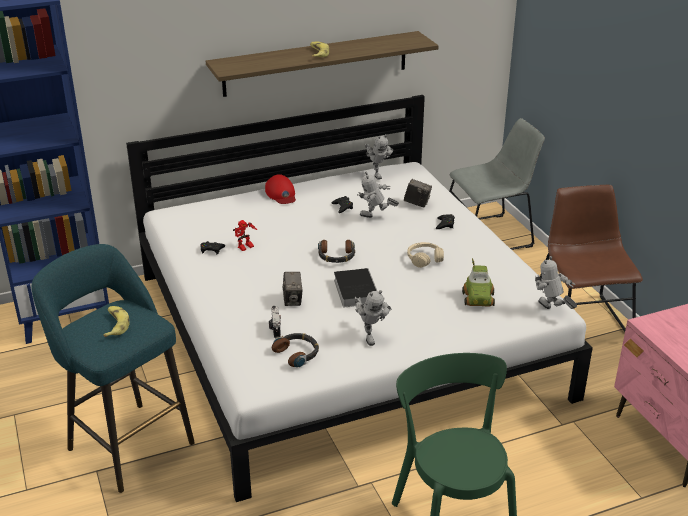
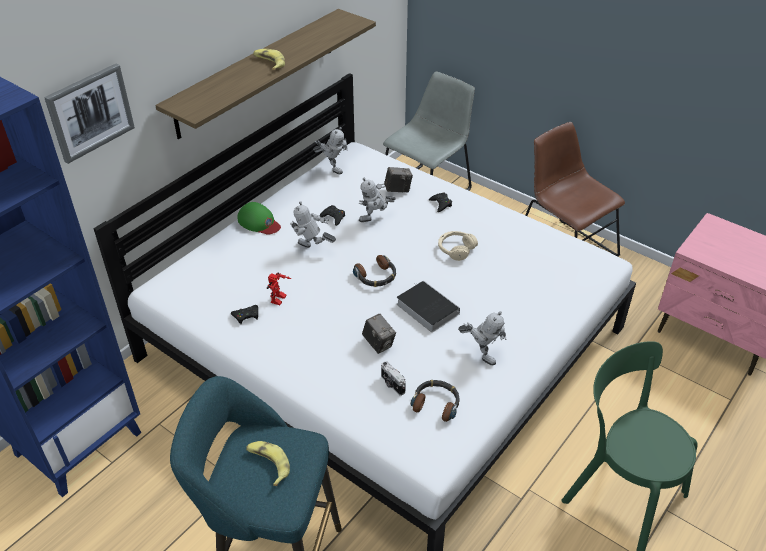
camera: 30 degrees left, 10 degrees up
red cap [265,174,296,204] -> green cap [237,202,281,234]
toy car [462,258,495,306] -> none
toy robot [535,256,577,309] -> toy robot moved to [290,201,336,248]
none -> picture [44,63,135,164]

